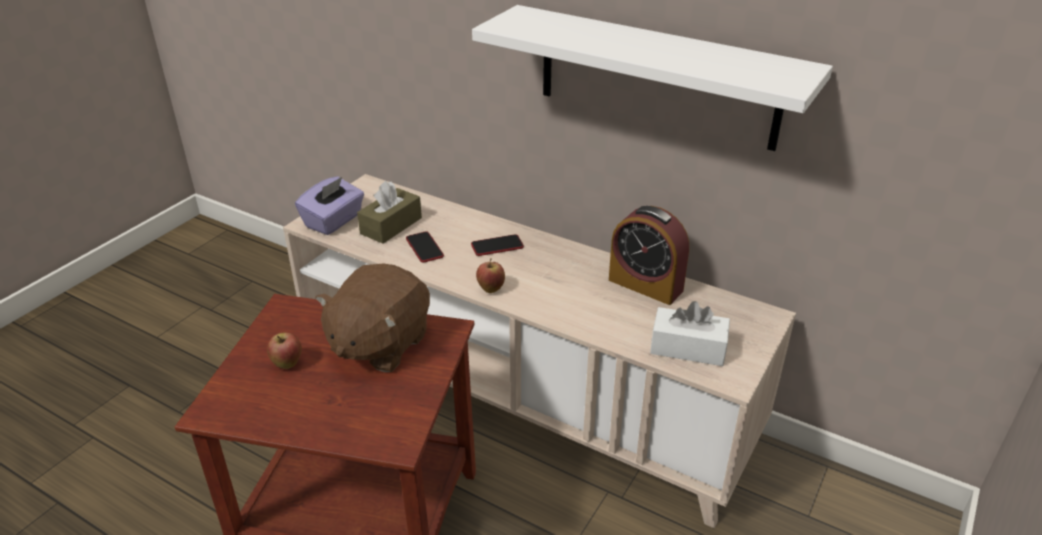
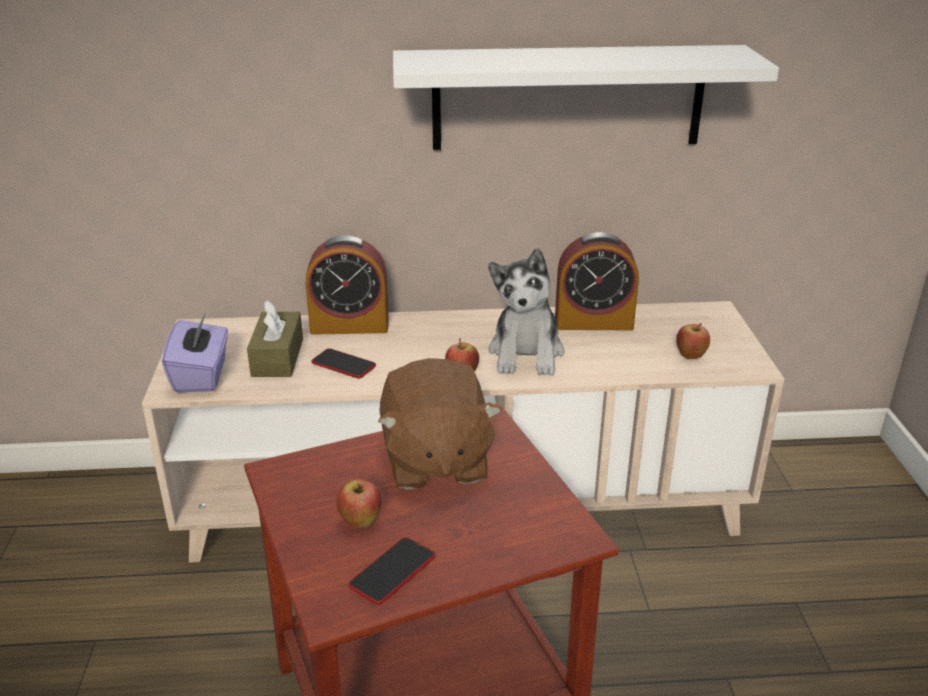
camera: 35 degrees left, 5 degrees down
phone [471,234,524,256] -> phone moved to [349,537,435,605]
white tissue box [650,301,730,366] -> apple [676,323,710,359]
none -> alarm clock [306,235,389,335]
none -> plush toy [488,248,565,376]

